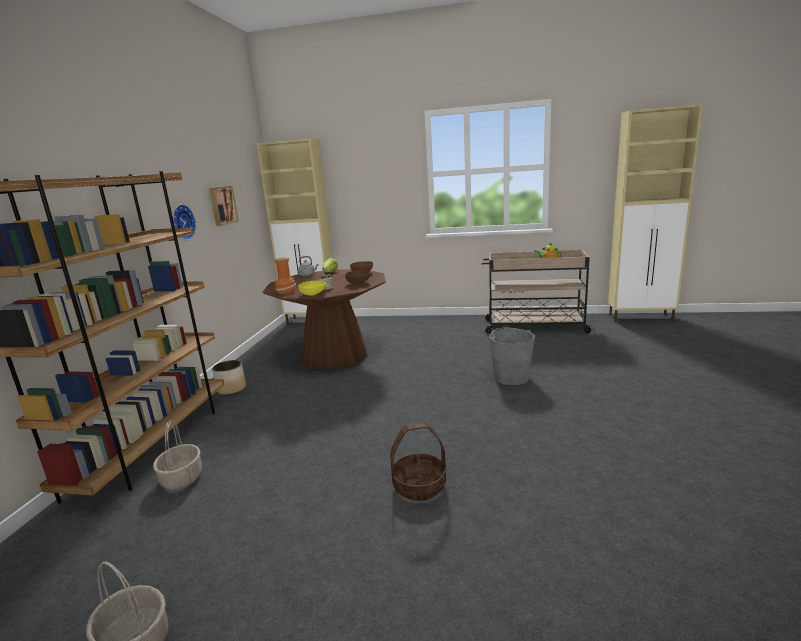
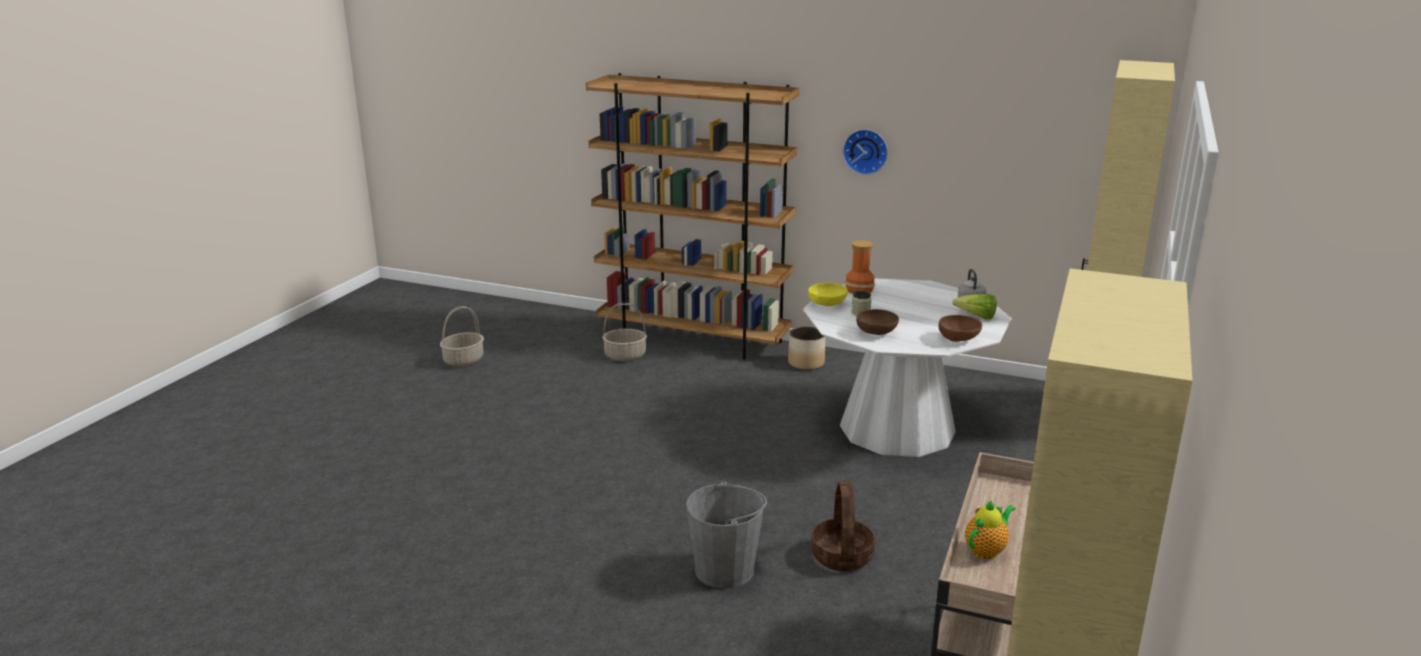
camera: 100 degrees right, 5 degrees up
picture [209,186,239,226] -> none
brown dining table [262,269,386,369] -> white dining table [803,278,1012,457]
basket [390,422,446,501] -> basket moved to [811,481,875,572]

